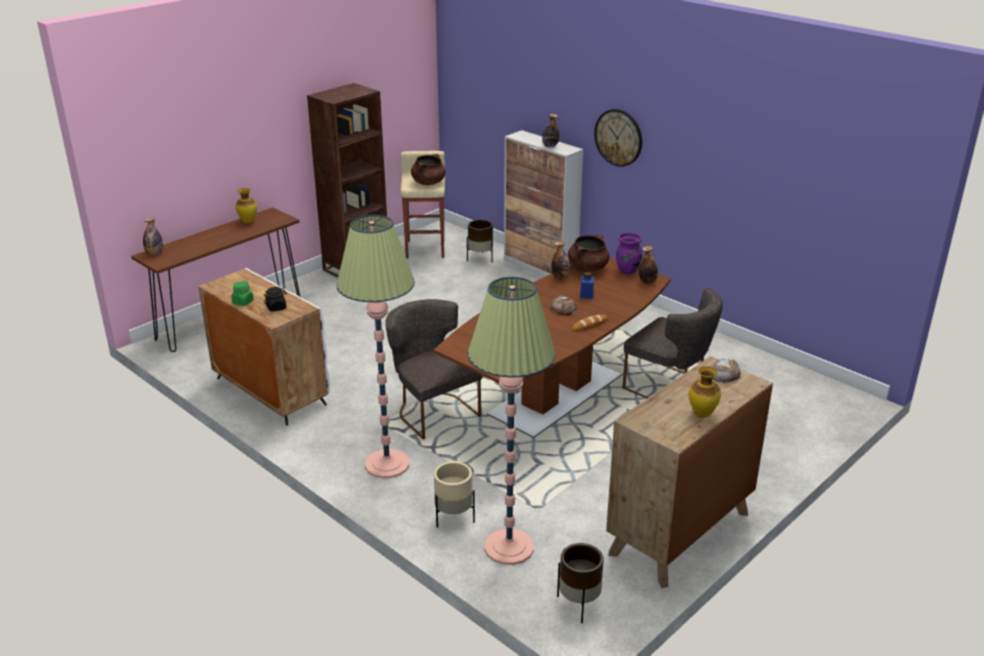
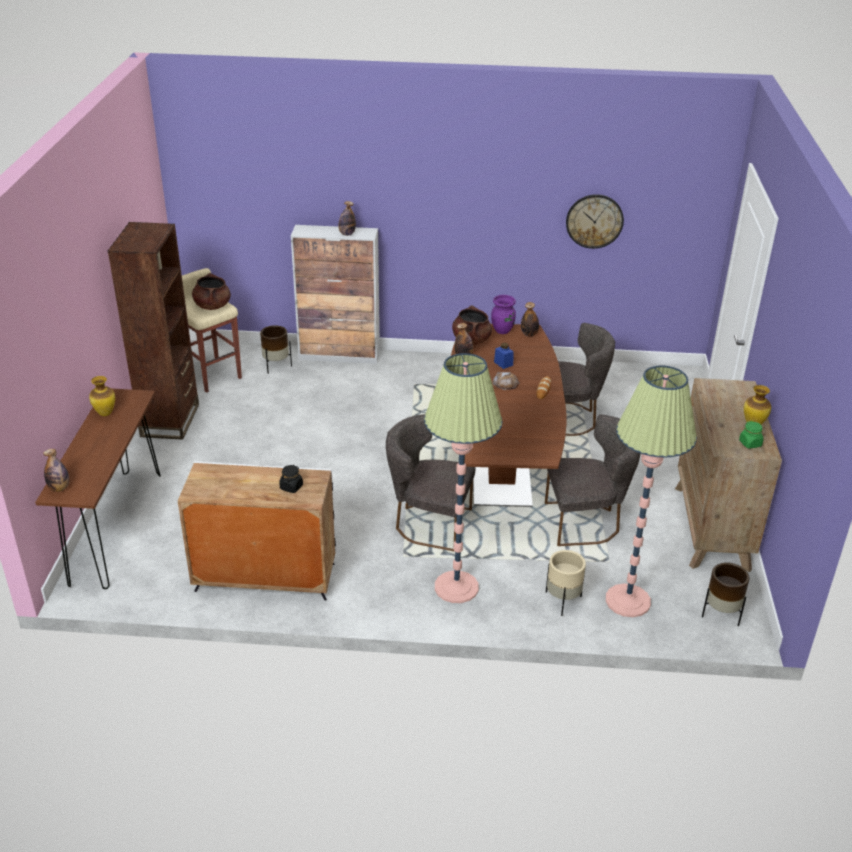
camera: 40 degrees left, 5 degrees up
green jar [231,281,254,306] -> green jar moved to [739,421,764,449]
wall clock [594,109,642,167] -> wall clock moved to [566,194,624,249]
bread [711,359,741,383] -> none
none -> grey chair [545,414,641,546]

